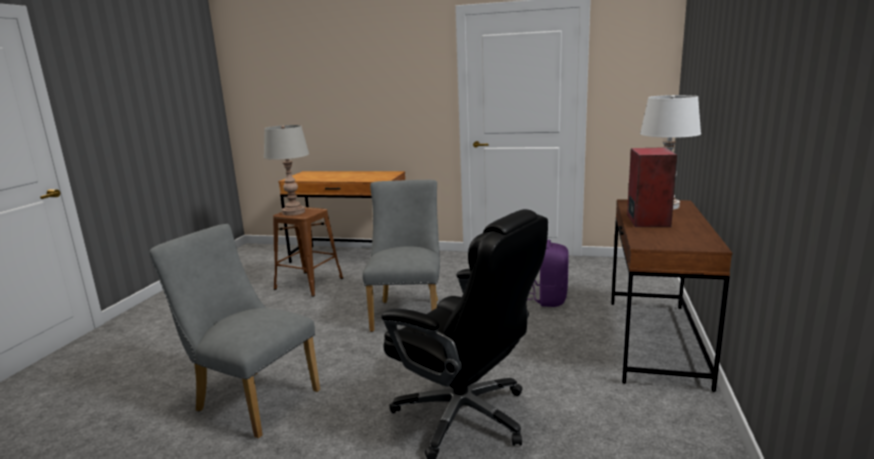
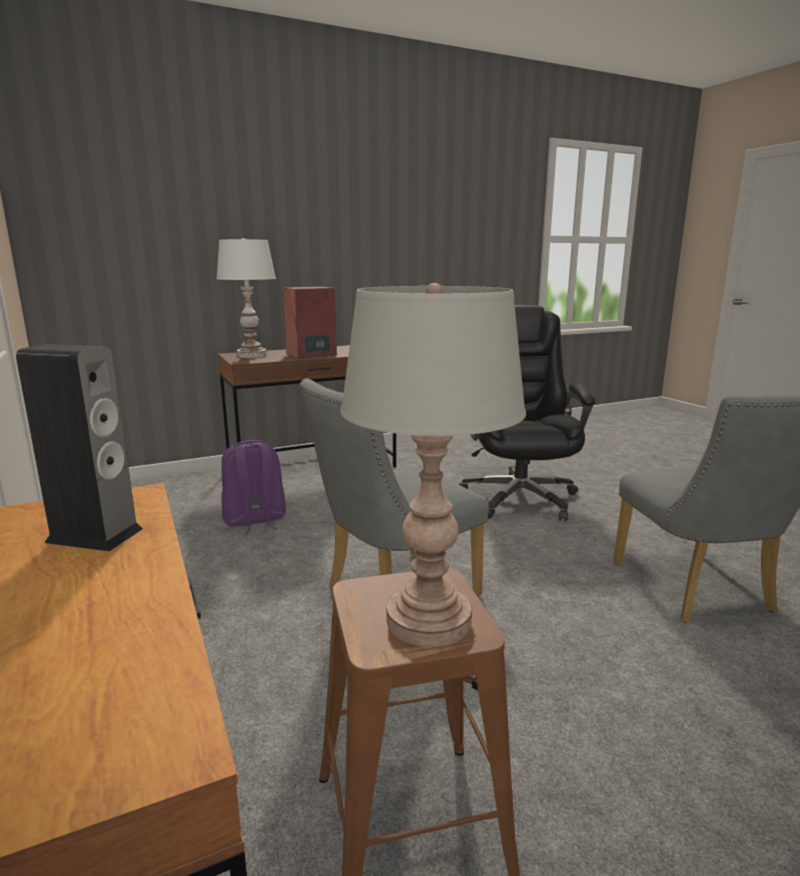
camera: 130 degrees left, 0 degrees up
none -> speaker [16,344,143,551]

